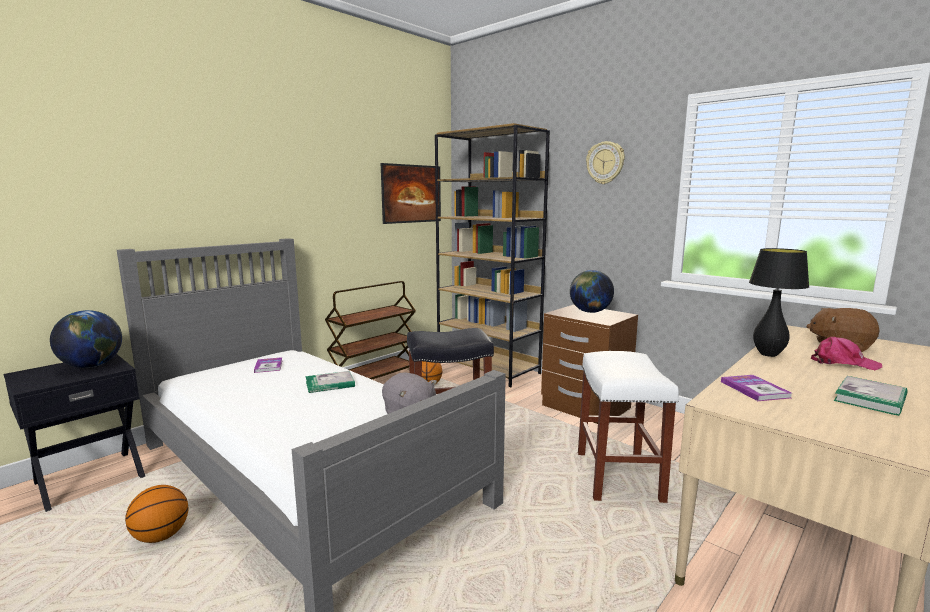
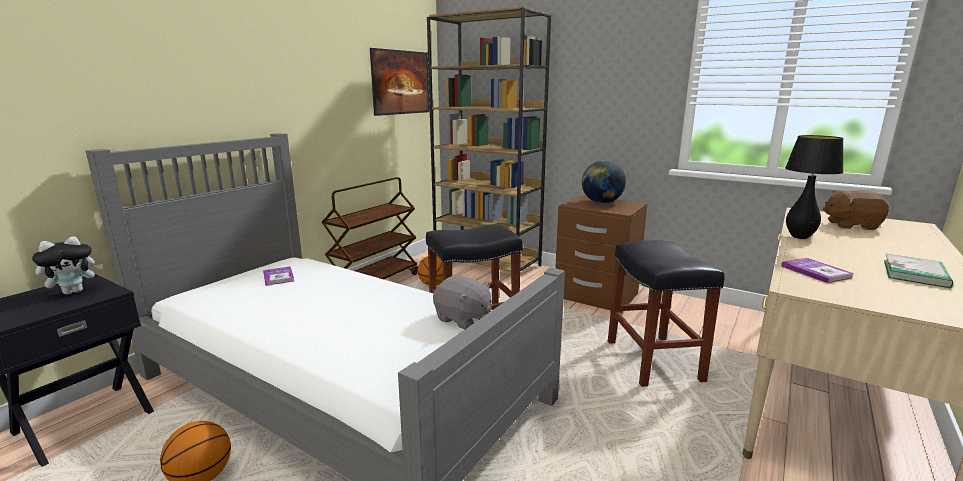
camera: 10 degrees left, 5 degrees up
globe [50,310,122,368] -> plush toy [32,236,103,295]
book [306,371,355,393] -> none
white stool [578,351,679,503] -> black stool [608,240,724,387]
wall clock [586,141,625,184] -> none
pink cap [811,337,882,370] -> none

